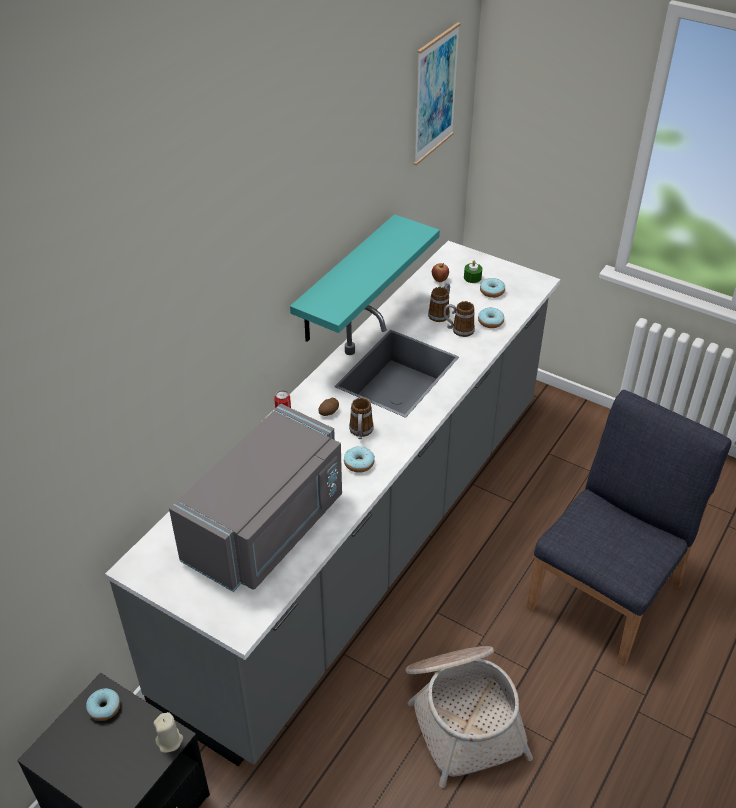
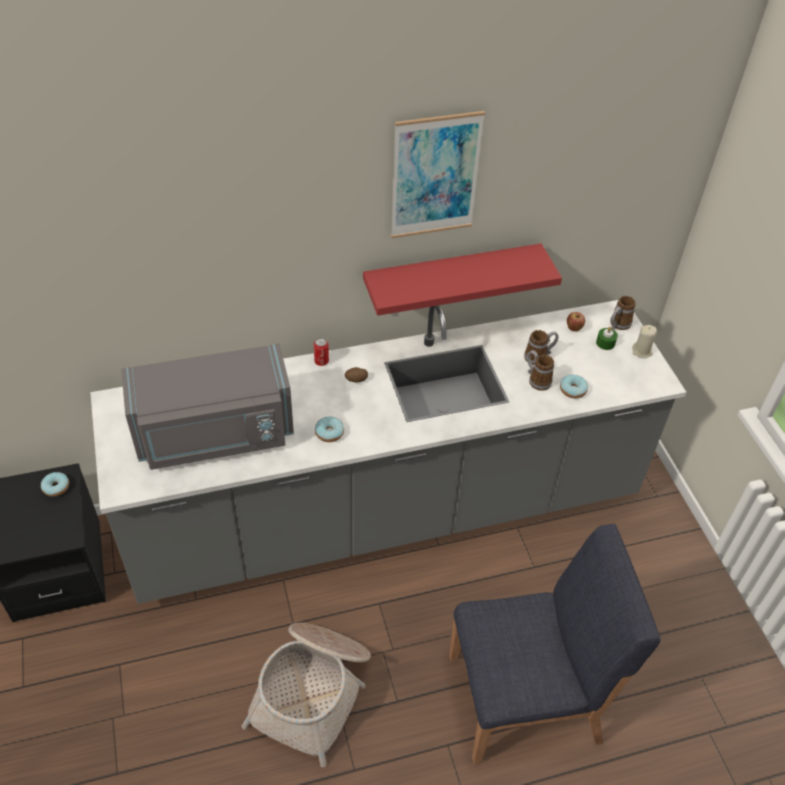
camera: 40 degrees right, 5 degrees up
beige candle [154,712,183,753] -> beige candle moved to [632,325,657,358]
turquoise shelf [290,214,440,342] -> red shelf [363,244,562,316]
mug [349,398,374,439] -> mug moved to [610,296,636,330]
picture [414,22,461,166] -> picture moved to [391,111,485,238]
donut [480,278,505,298] -> none

